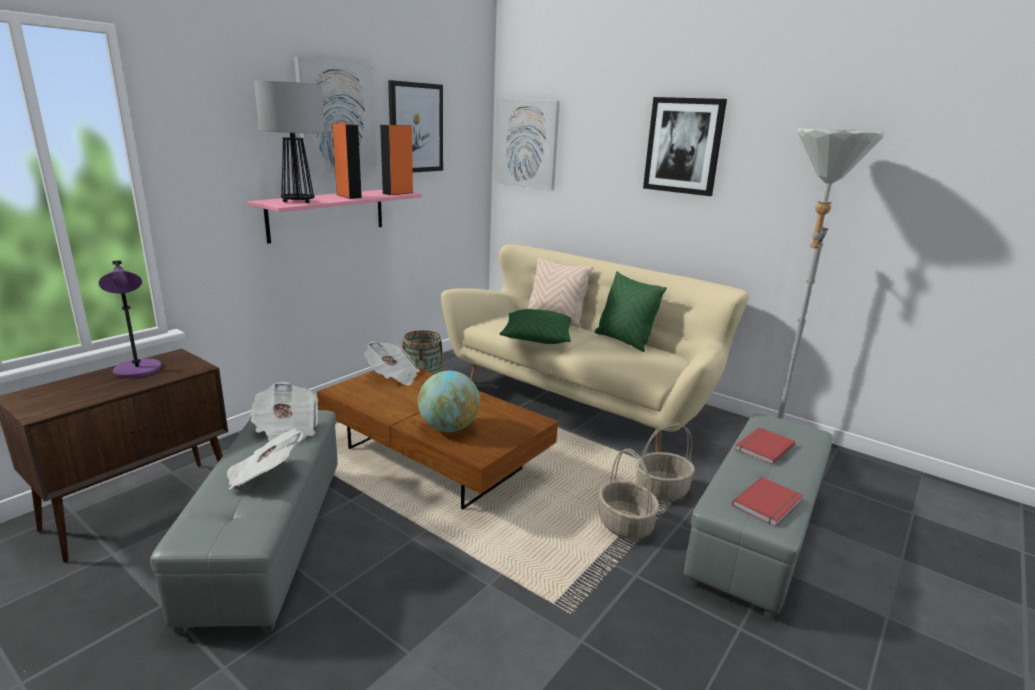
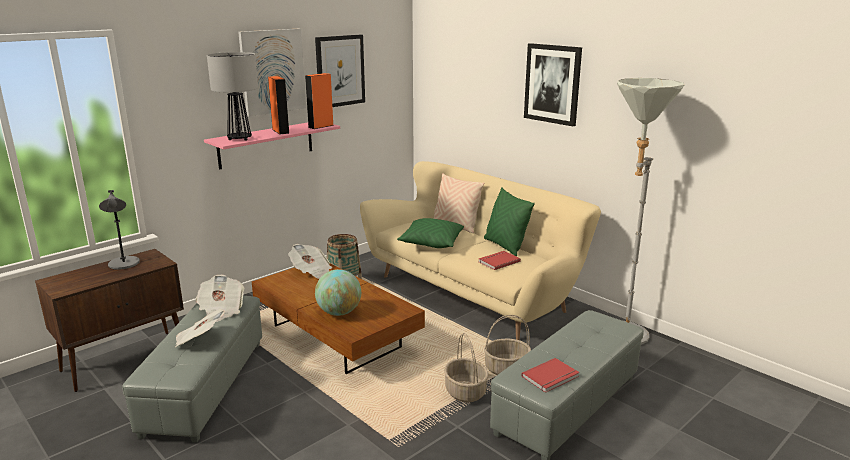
camera: 10 degrees right, 0 degrees up
purple table lamp [99,260,162,378] -> grey table lamp [99,190,140,270]
picture [498,99,560,190] -> none
red book [735,427,795,465] -> red book moved to [479,251,521,270]

